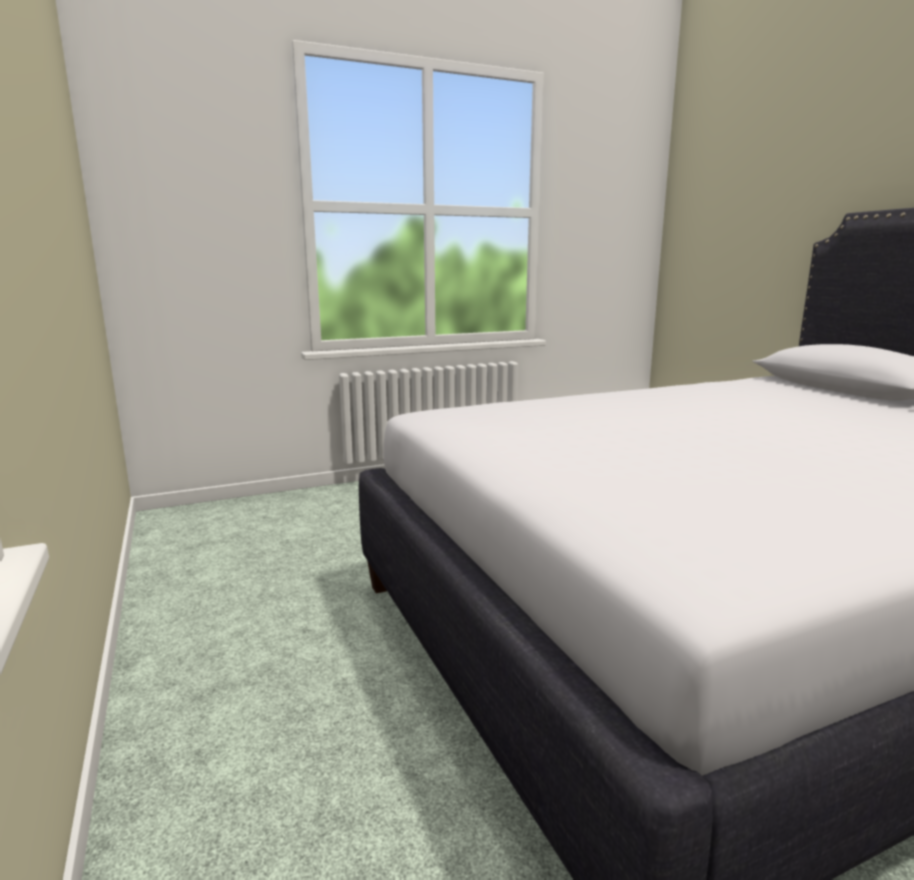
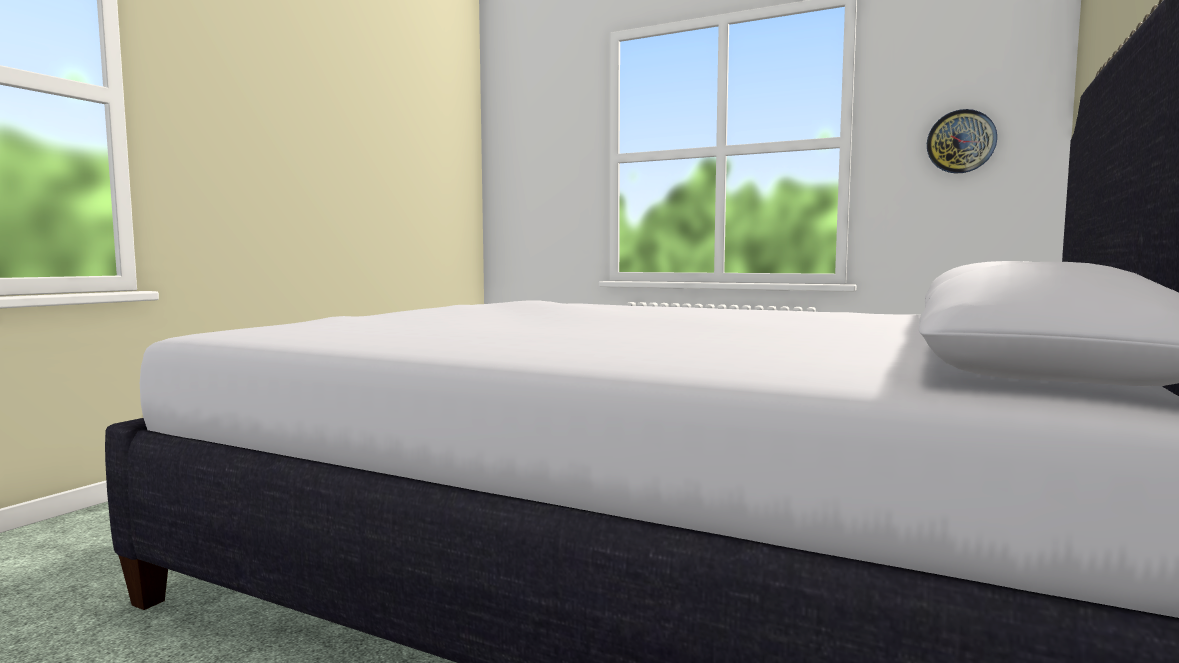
camera: 50 degrees right, 10 degrees down
none -> wall clock [927,109,997,173]

